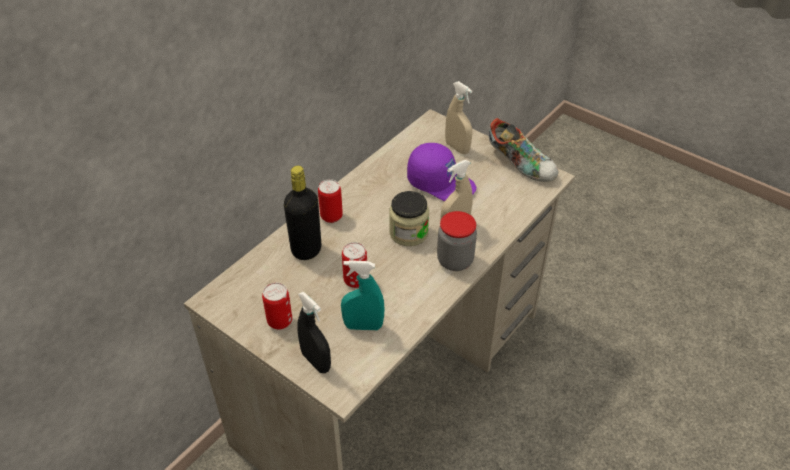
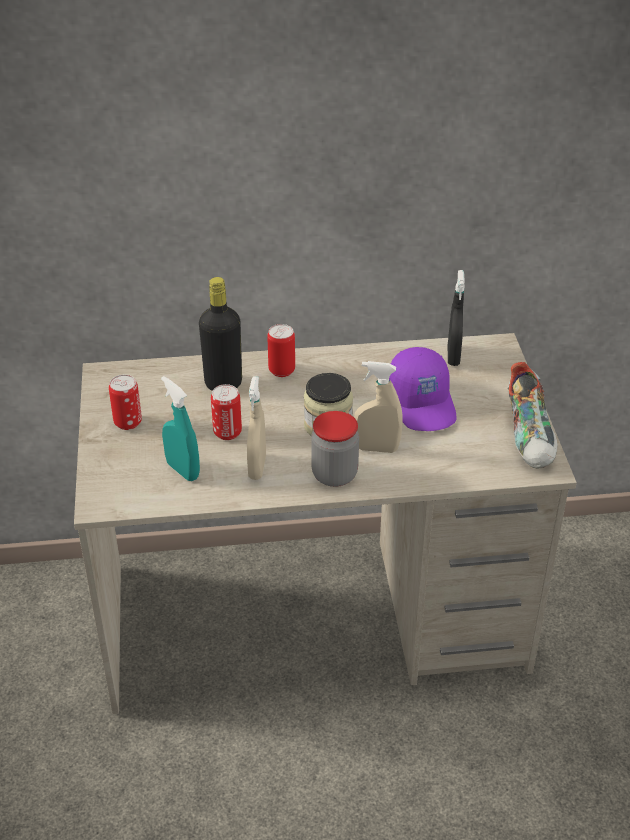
camera: 45 degrees right, 5 degrees down
black spray bottle [297,291,331,373] -> black spray bottle moved to [448,270,465,366]
beige spray bottle [445,81,472,154] -> beige spray bottle moved to [247,376,266,480]

